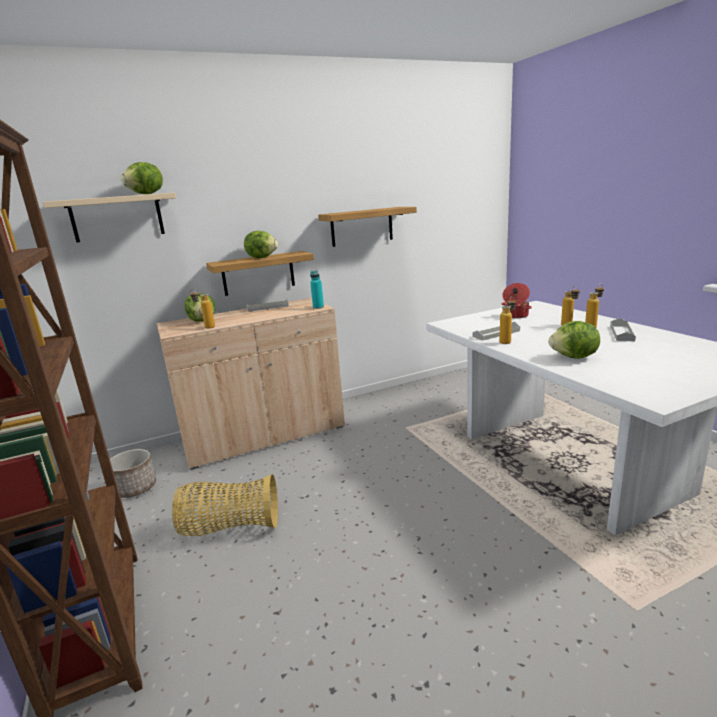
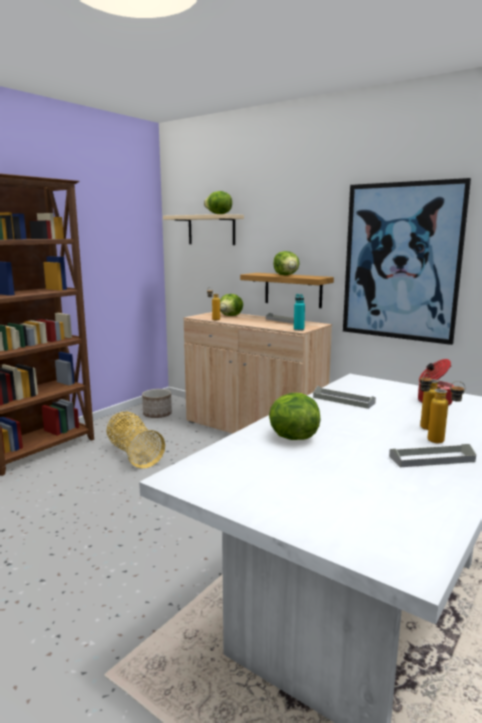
camera: 60 degrees right, 5 degrees down
shelf [318,207,417,247] -> picture [343,178,471,345]
bottle [499,296,516,344] -> none

